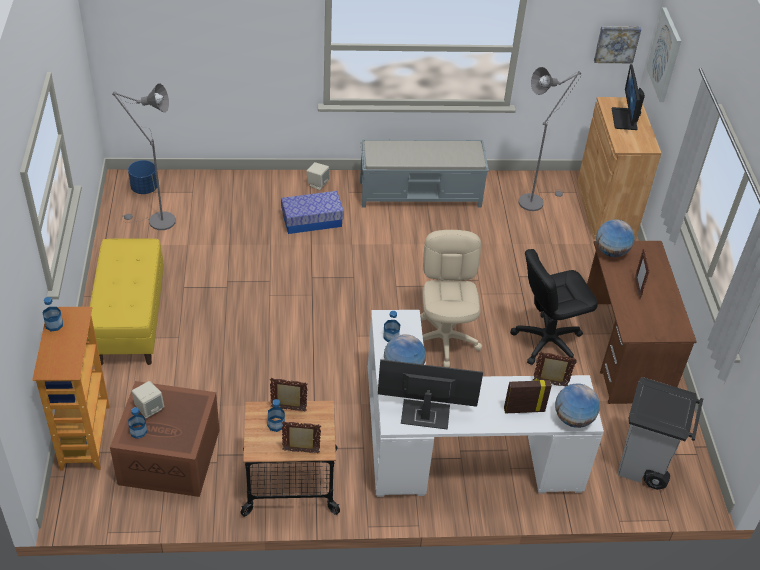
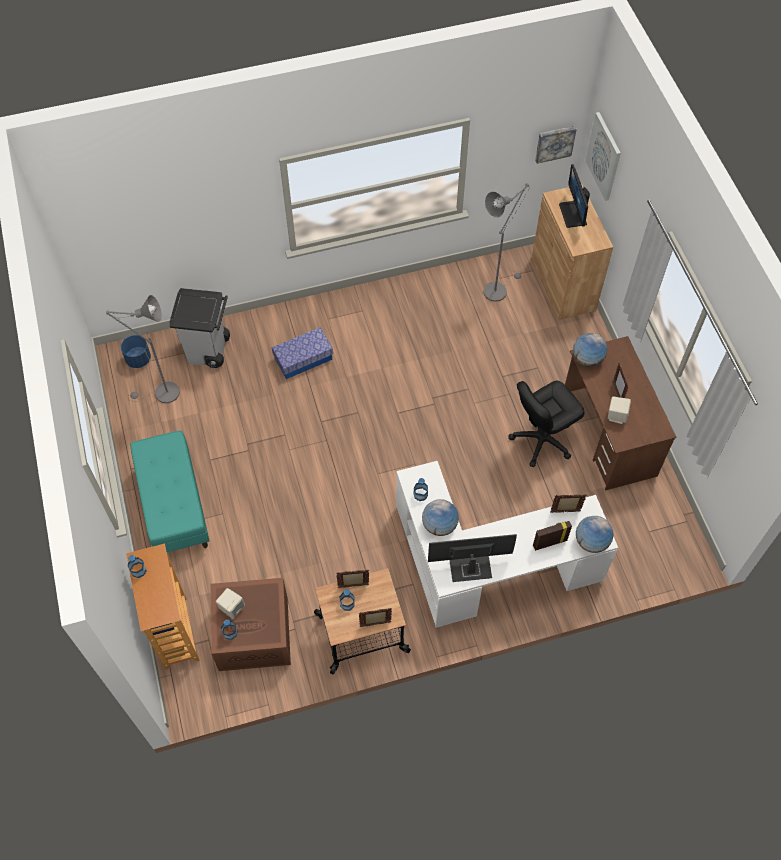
camera: 10 degrees left, 15 degrees up
yellow bench [88,238,164,365] -> turquoise bench [131,431,210,552]
beige speaker [307,162,330,190] -> beige speaker moved to [608,396,631,424]
grey bench [360,139,489,208] -> none
beige office chair [420,230,482,368] -> none
grey trash can [618,377,703,490] -> grey trash can moved to [170,288,230,368]

